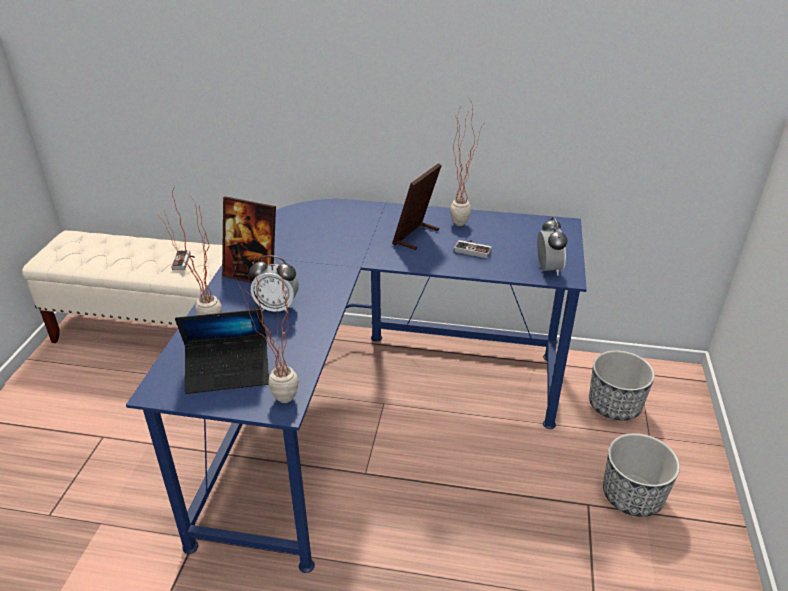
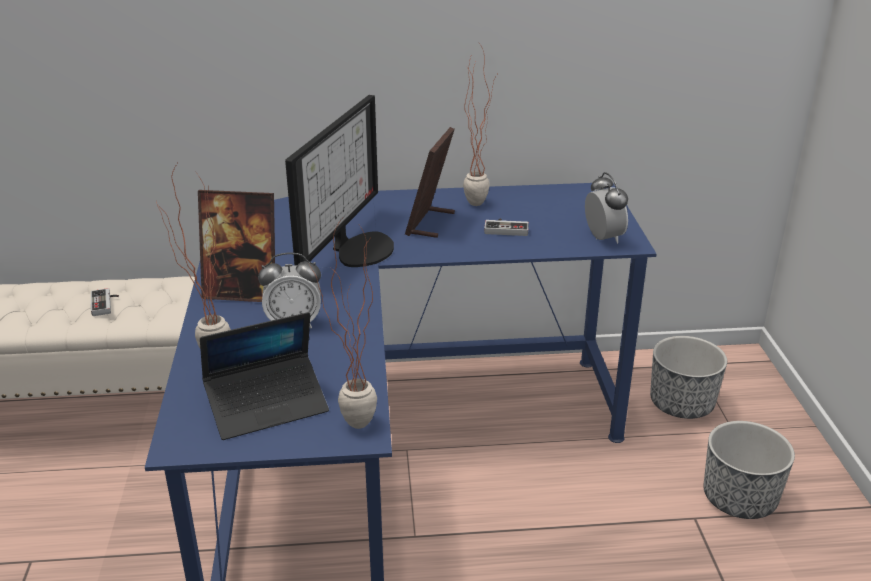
camera: 15 degrees left, 5 degrees down
none -> monitor [285,95,394,267]

